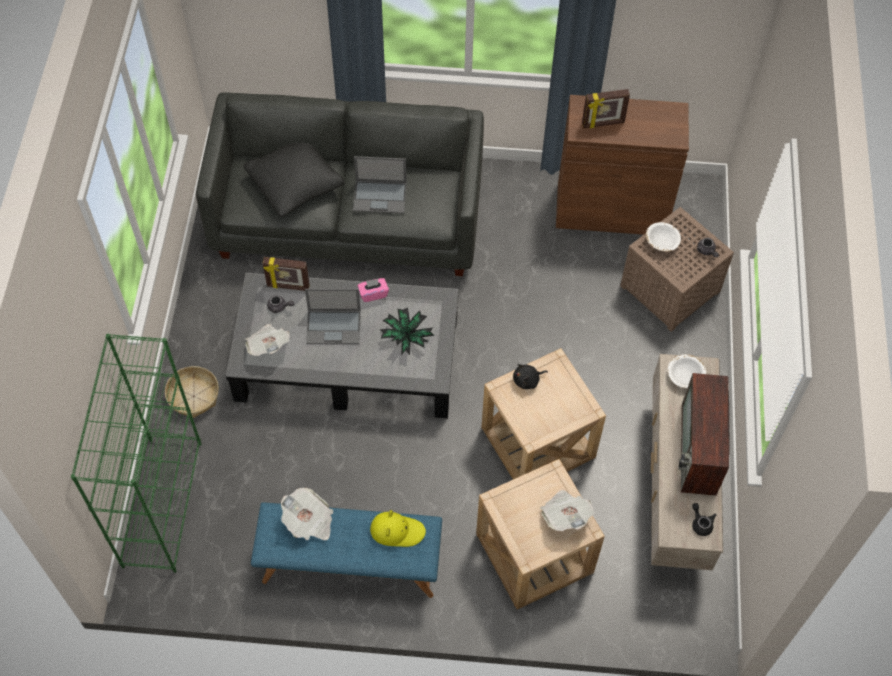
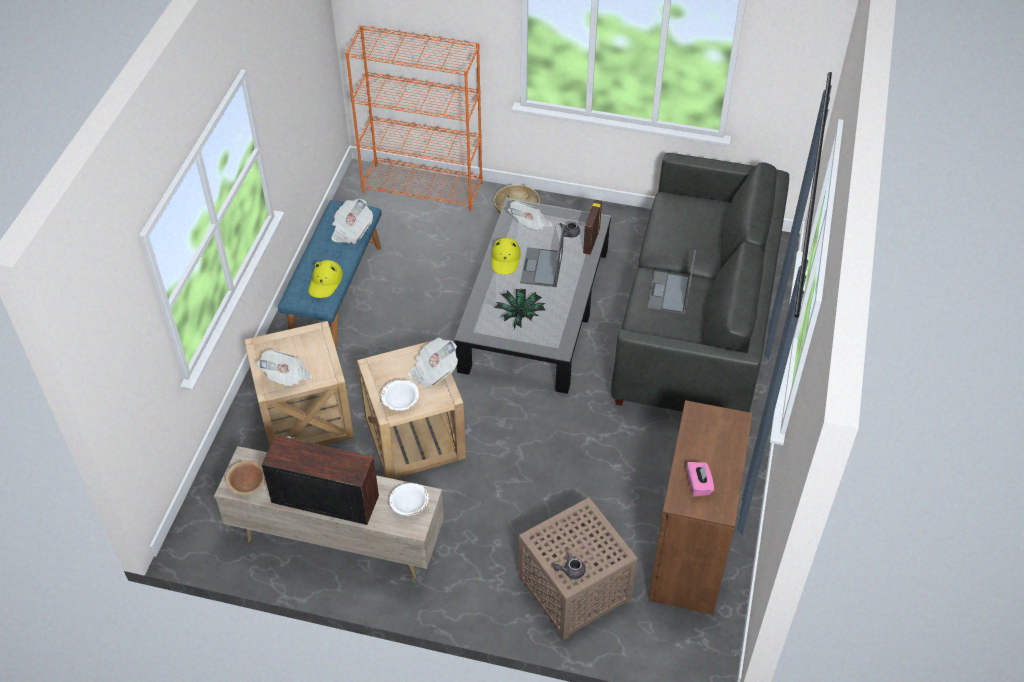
camera: 100 degrees right, 10 degrees down
green bookcase [71,334,202,573] -> orange bookcase [345,25,483,212]
black pillow [243,142,345,217] -> none
pink tissue box [358,278,389,302] -> pink tissue box moved to [687,462,714,497]
black plush toy [513,364,548,389] -> newspaper [408,338,458,389]
picture frame [582,89,630,128] -> none
white bowl [646,222,681,252] -> white bowl moved to [381,379,419,411]
black teapot [692,503,716,536] -> brown bowl [225,460,265,495]
none -> yellow hat [492,238,521,275]

